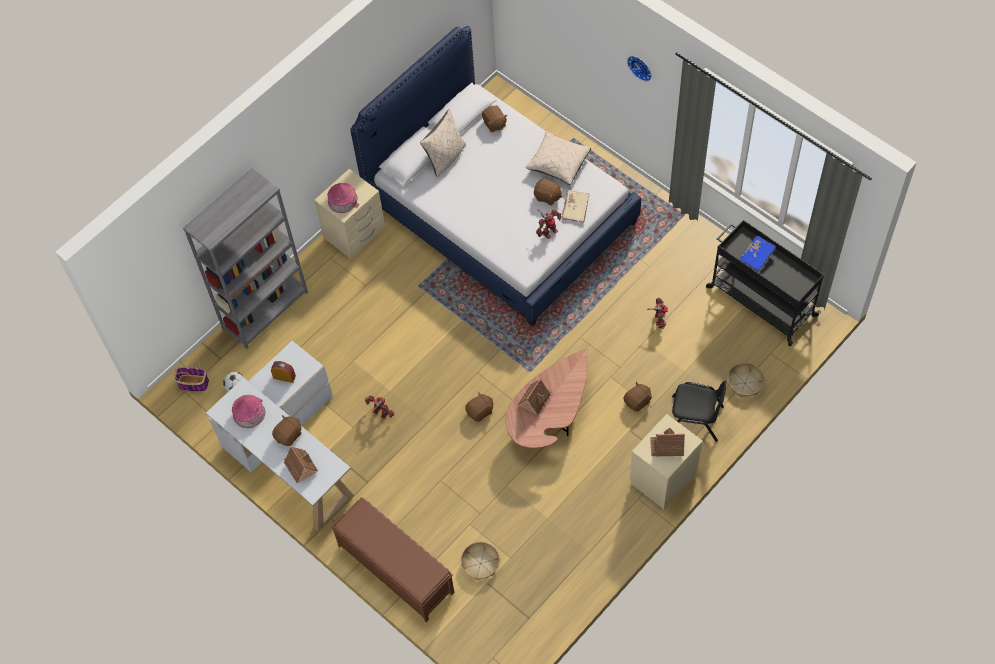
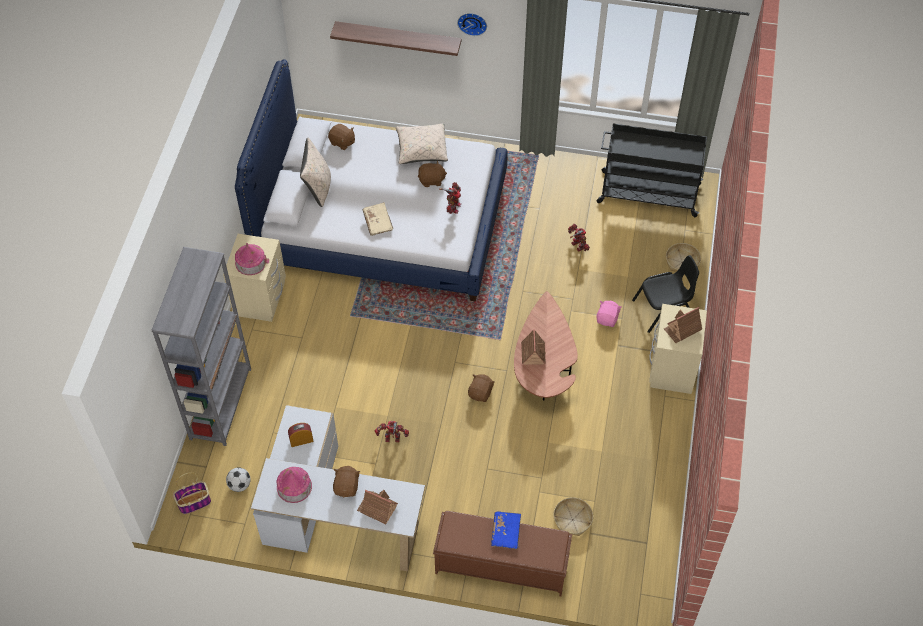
camera: 35 degrees left, 5 degrees down
beige book [561,190,590,223] -> beige book moved to [363,202,393,236]
brown plush toy [624,382,652,412] -> pink plush toy [597,301,622,327]
blue book [740,236,776,272] -> blue book moved to [491,511,521,549]
none -> shelf [330,21,462,56]

